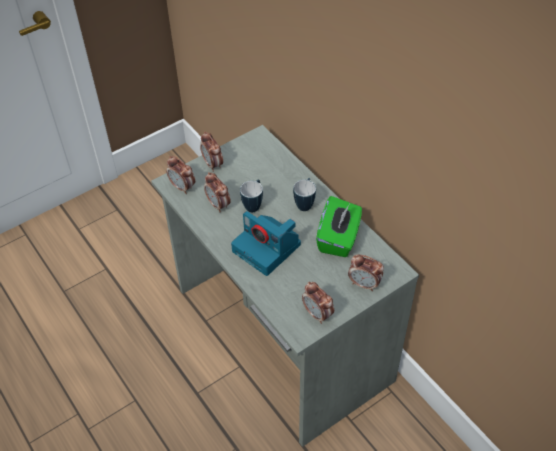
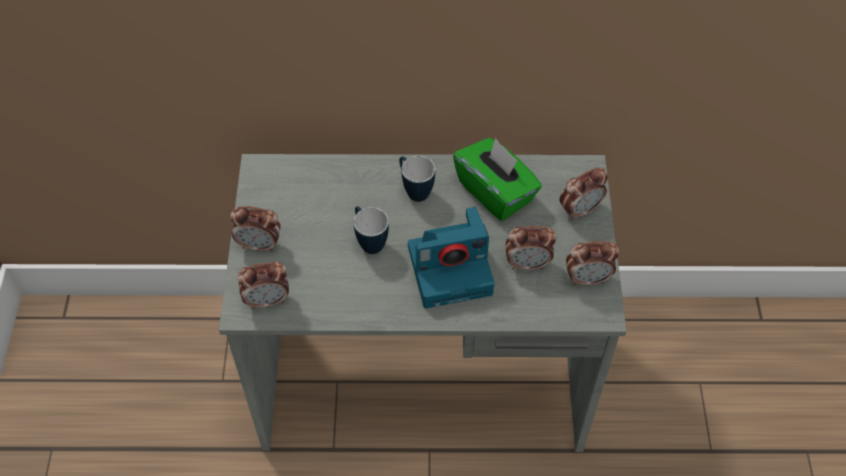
camera: 55 degrees left, 5 degrees up
alarm clock [204,172,231,213] -> alarm clock moved to [506,226,557,270]

